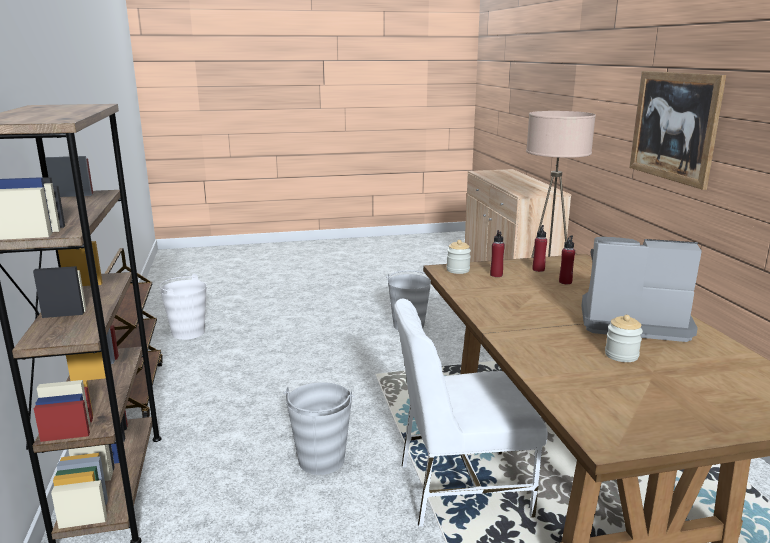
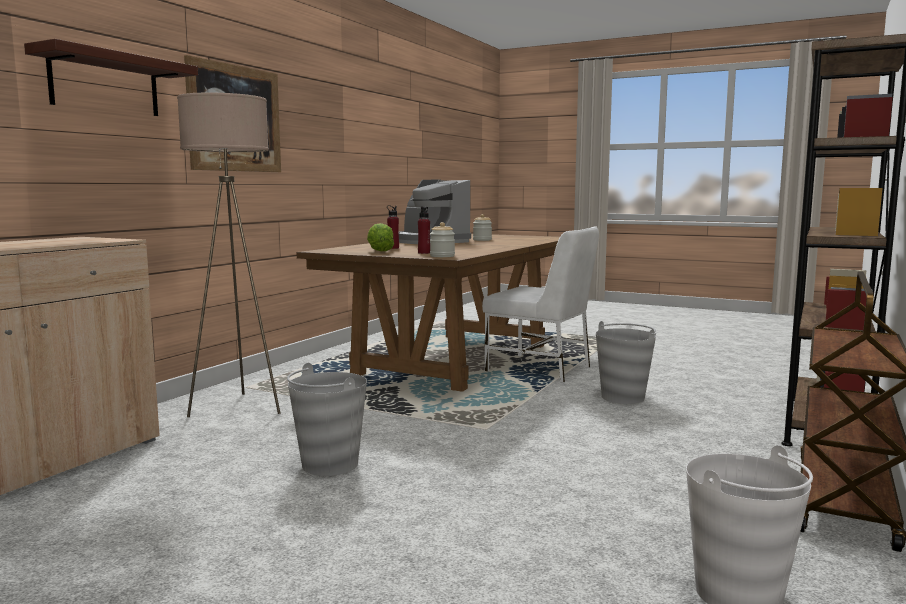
camera: 140 degrees left, 10 degrees down
red bottle [532,225,547,272] -> lettuce [367,223,394,251]
none -> shelf [24,39,198,116]

